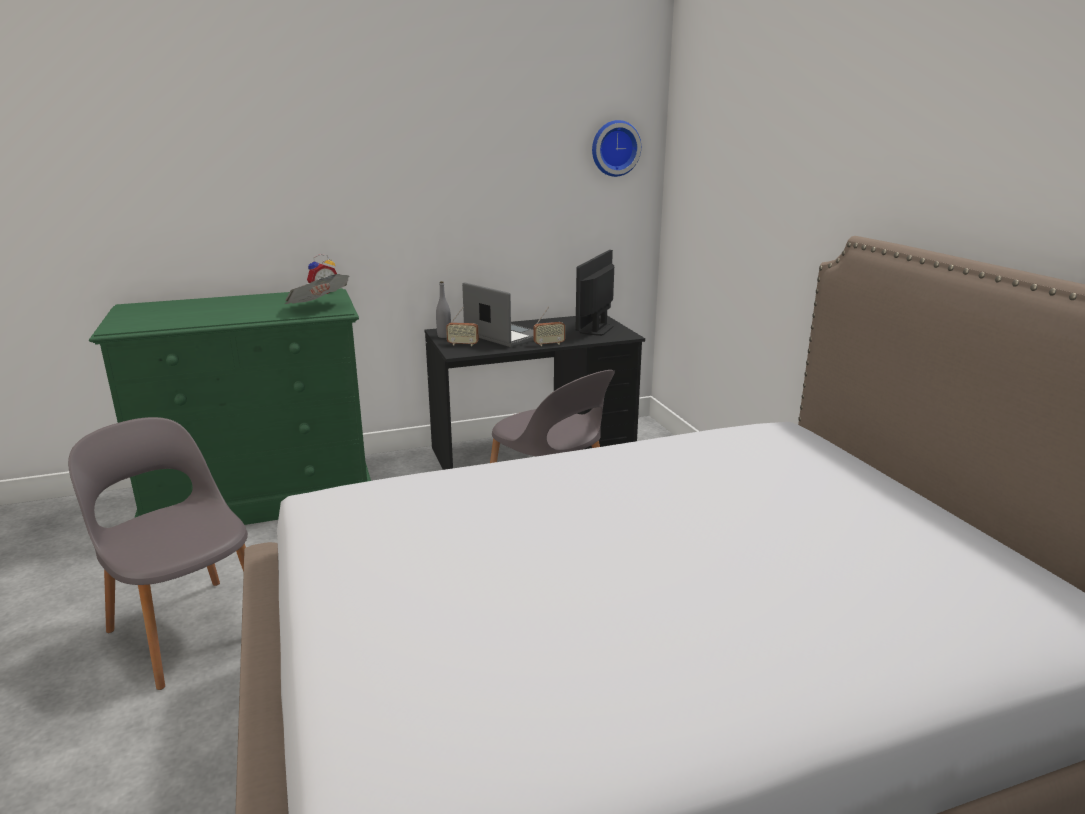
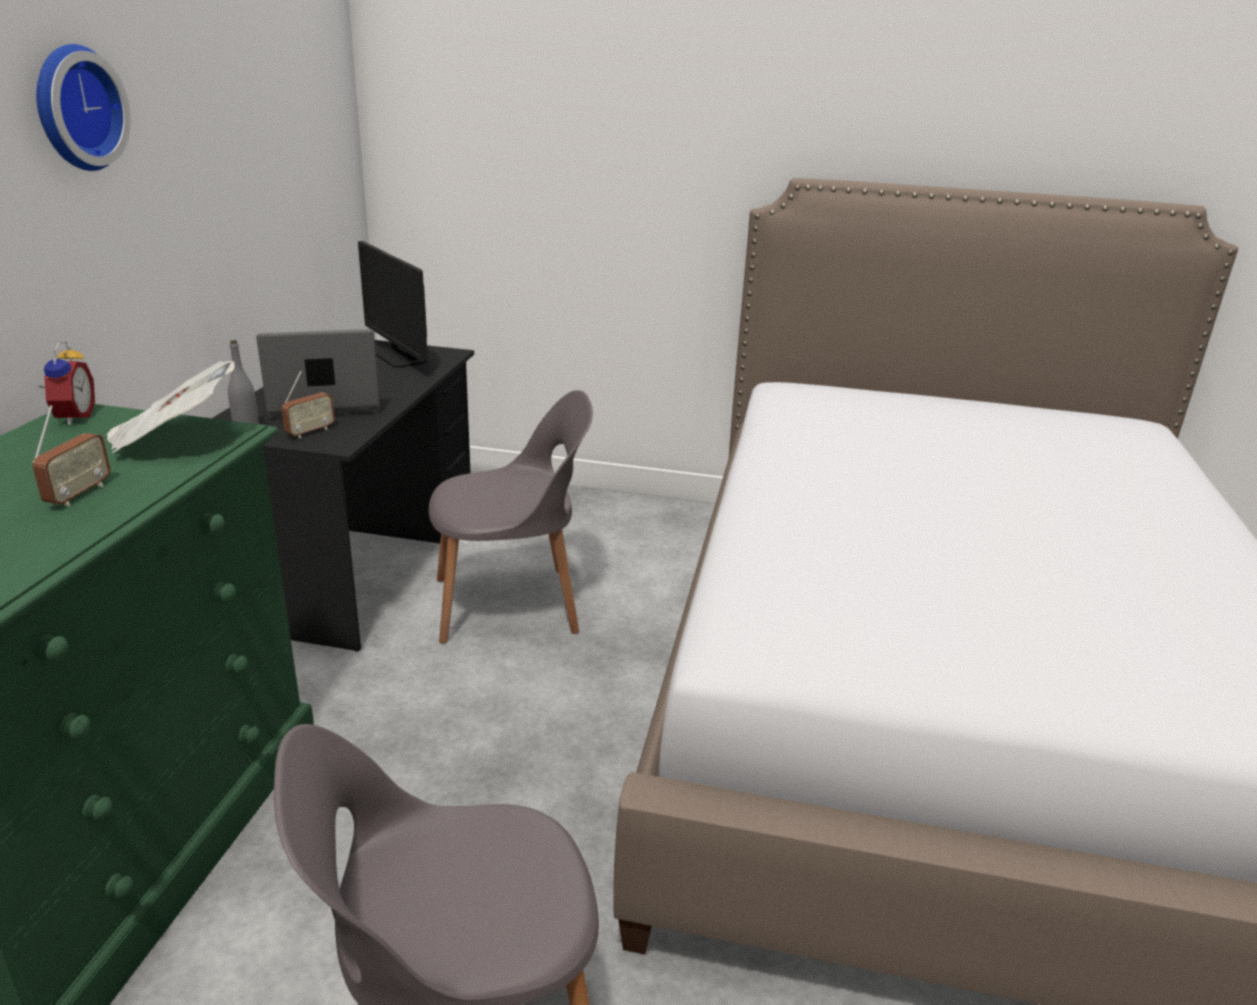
camera: 60 degrees left, 5 degrees up
radio [534,307,565,346] -> radio moved to [32,405,110,506]
wall clock [592,120,641,177] -> wall clock moved to [36,44,131,171]

